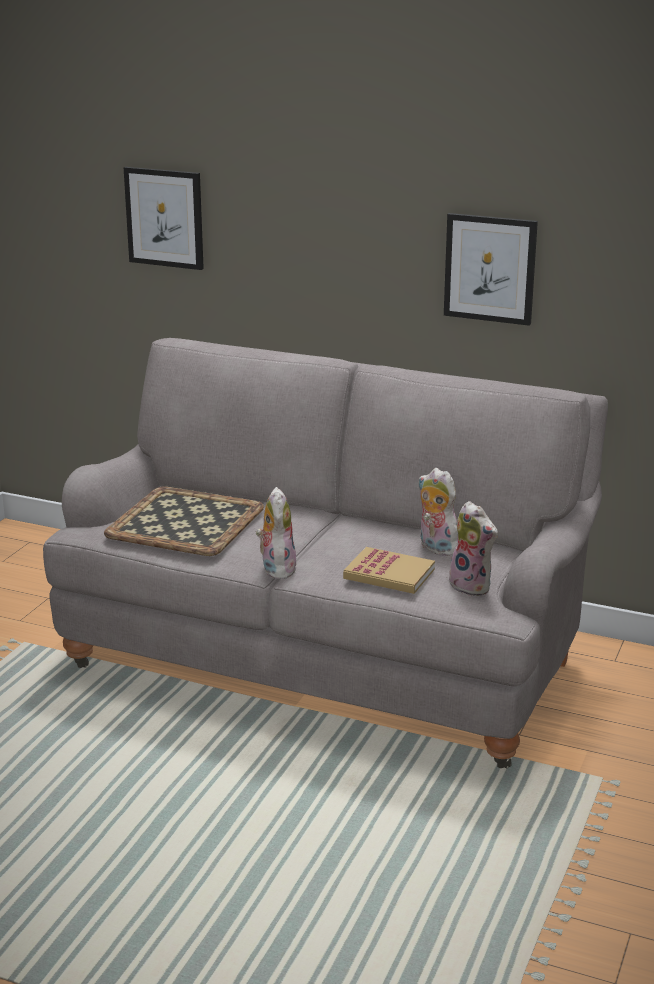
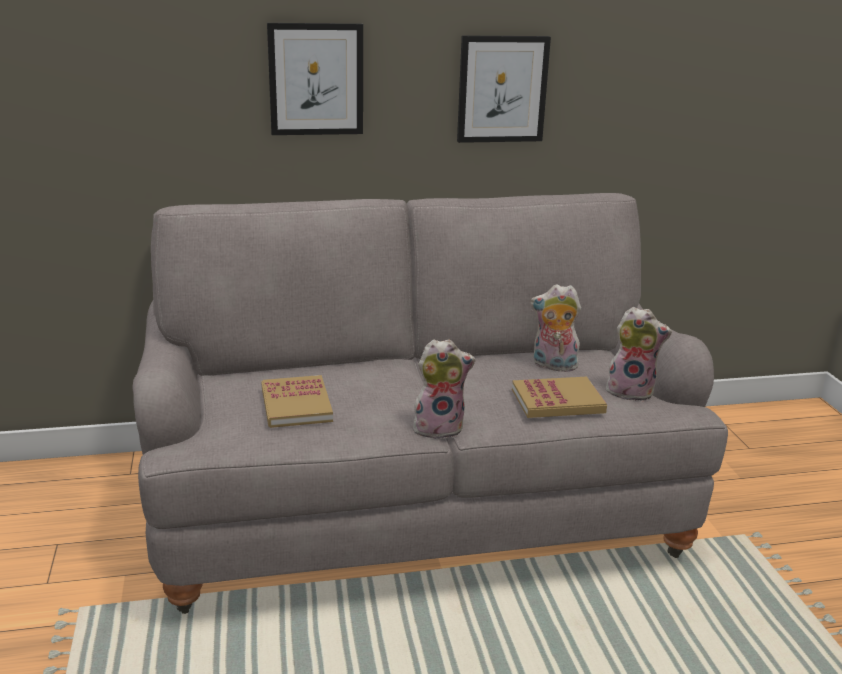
camera: 35 degrees left, 0 degrees up
tray [104,486,264,556] -> book [261,375,333,428]
picture [124,167,204,270] -> picture moved to [267,23,363,135]
plush toy [256,487,297,579] -> plush toy turned 120 degrees clockwise [413,339,476,439]

